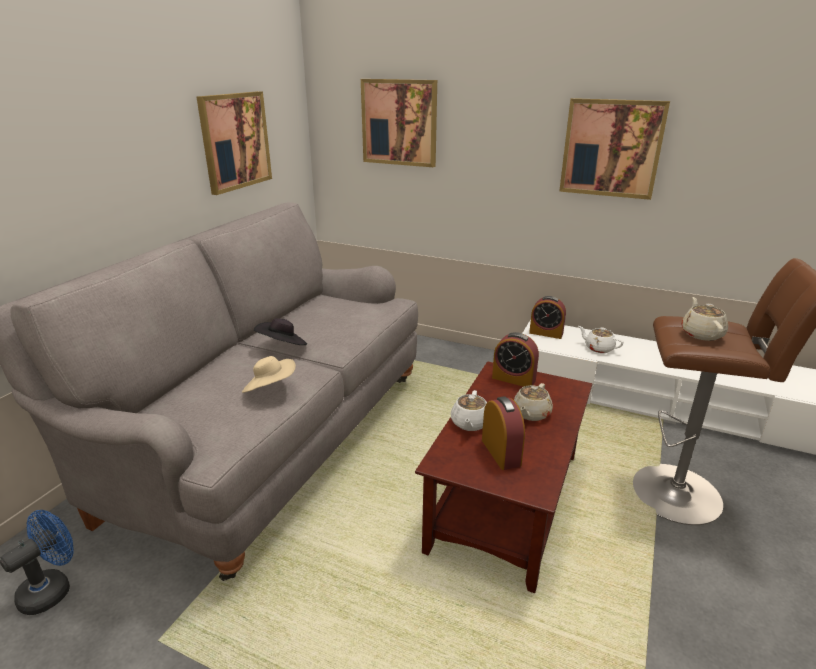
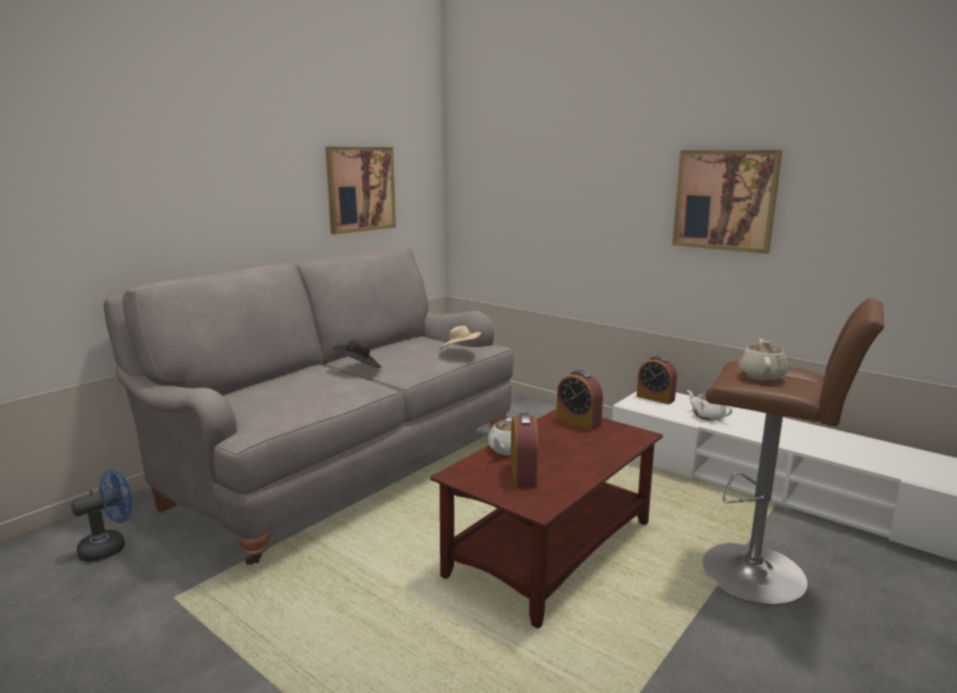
camera: 15 degrees right, 10 degrees down
beige hat [242,356,296,393] -> beige hat moved to [439,326,481,351]
picture [361,79,437,167] -> none
beige teapot [514,383,553,421] -> none

